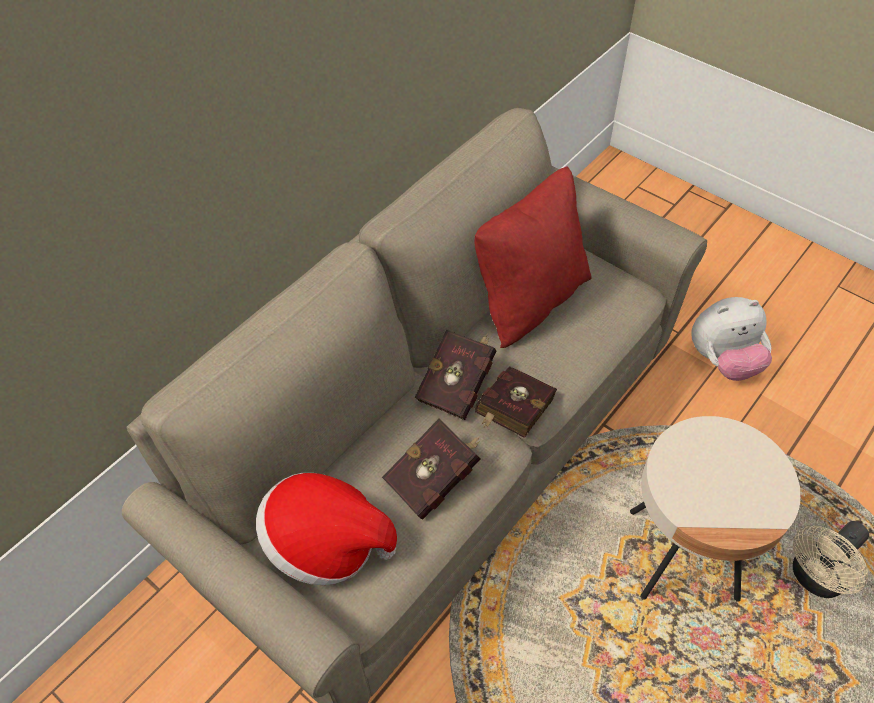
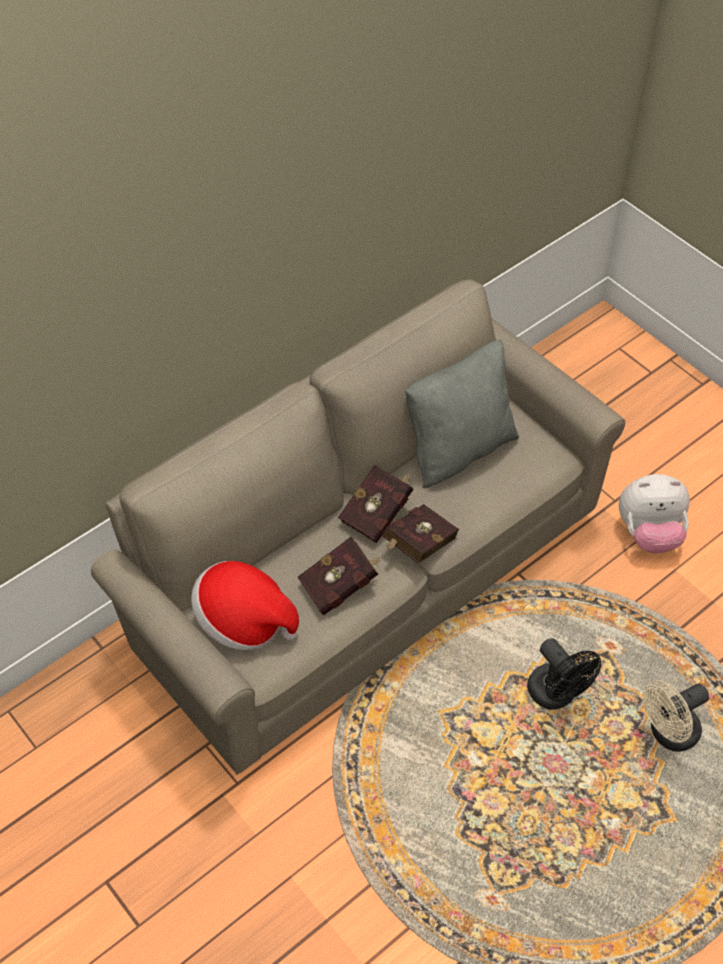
camera: 10 degrees right, 0 degrees up
red pillow [474,166,592,348] -> grey pillow [405,340,519,488]
beige side table [630,416,801,602] -> black fan [527,638,601,710]

